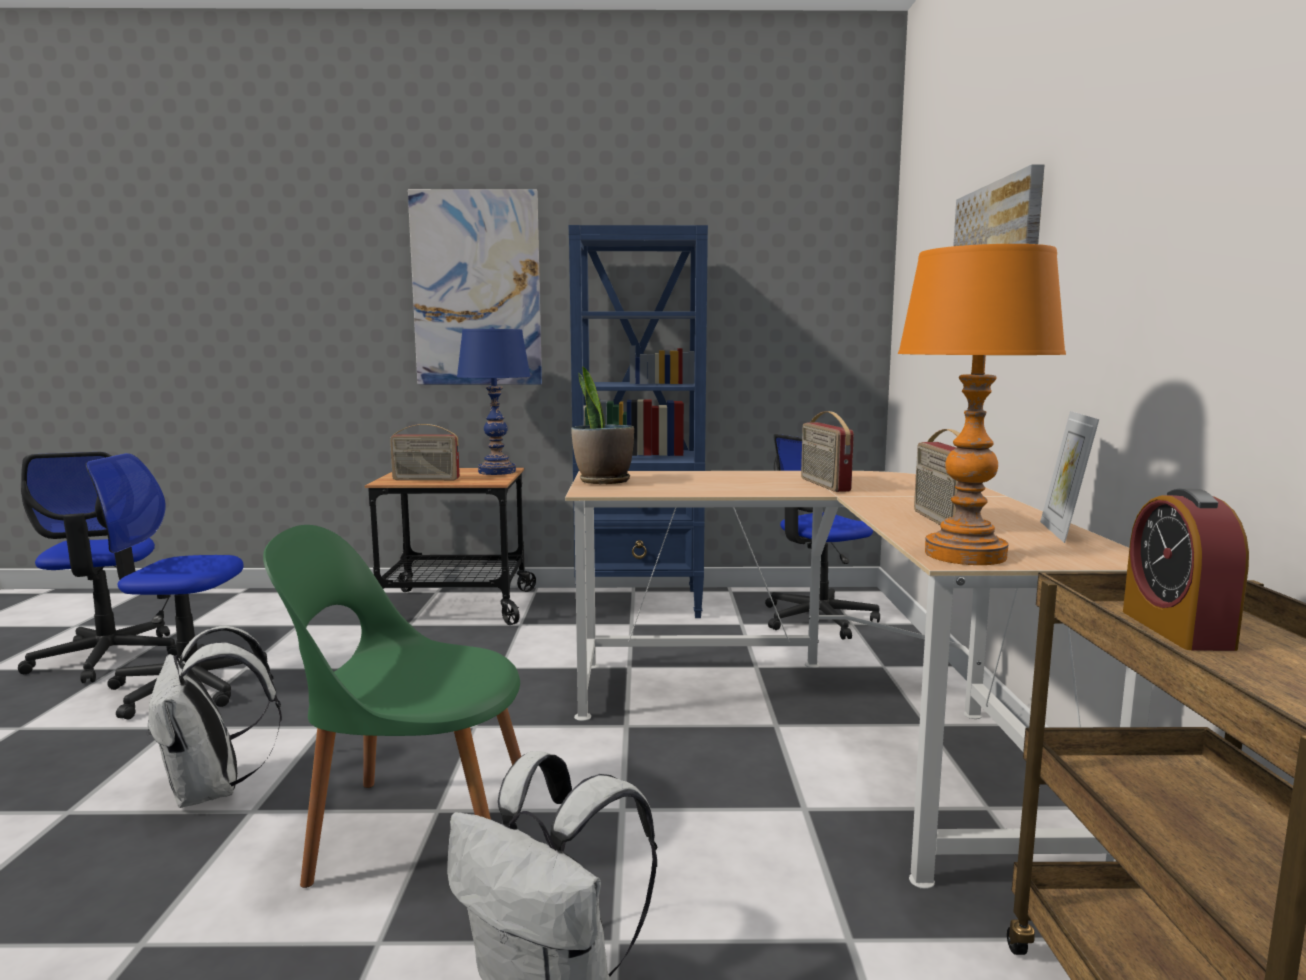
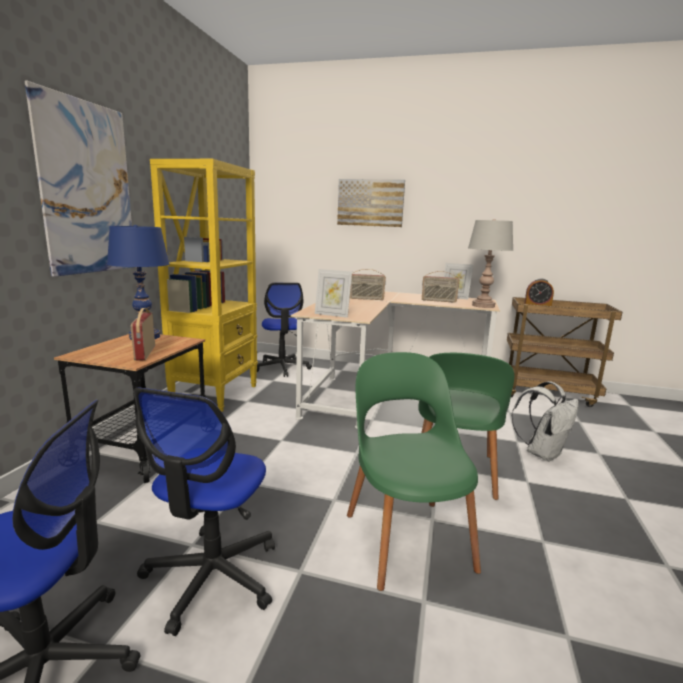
camera: 75 degrees left, 5 degrees up
white backpack [146,626,282,808] -> green chair [347,352,481,591]
radio [390,424,460,480] -> radio turned 150 degrees clockwise [131,308,155,361]
blue bookcase [569,225,708,618] -> yellow bookcase [150,159,258,412]
potted plant [571,366,634,484] -> picture frame [315,269,352,318]
orange table lamp [898,244,1066,565] -> grey table lamp [468,219,513,308]

